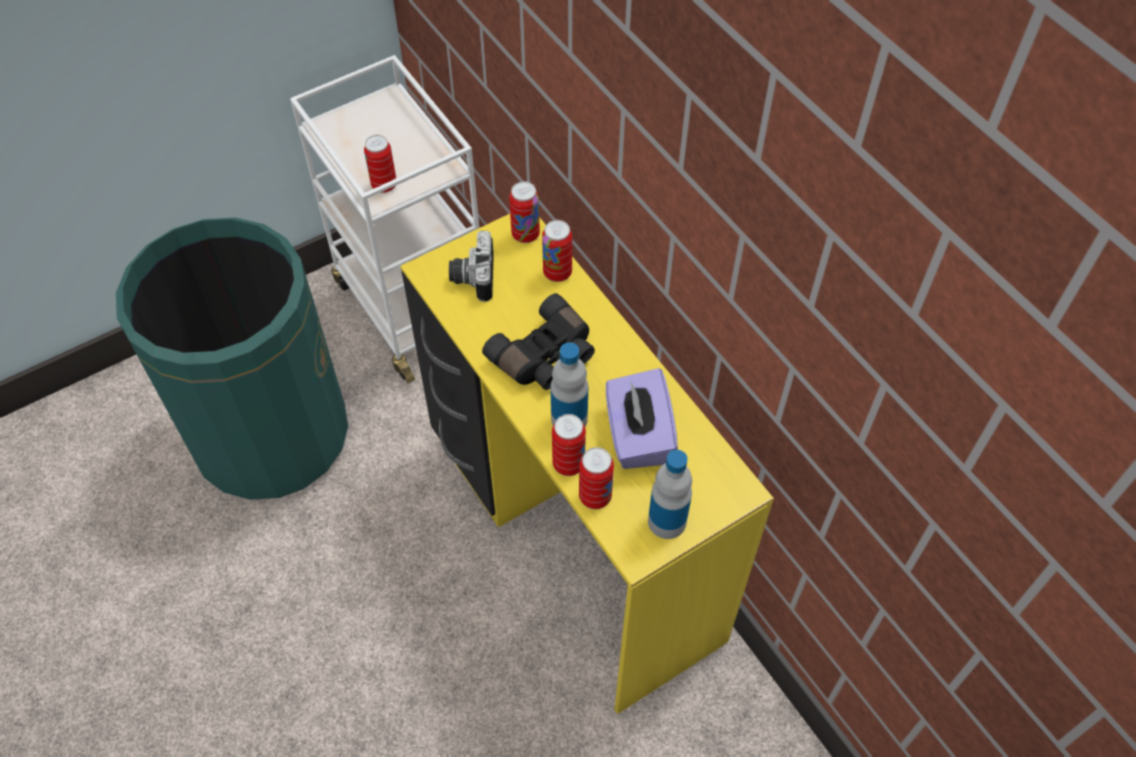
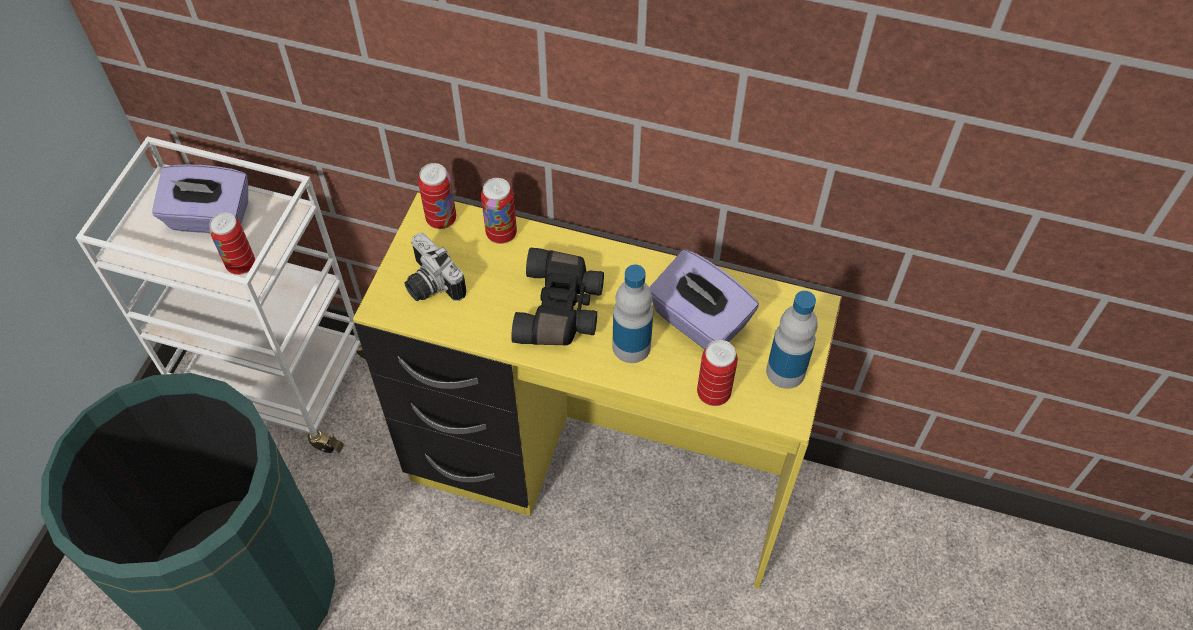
camera: 40 degrees left, 0 degrees up
can [552,414,586,476] -> none
none -> purple tissue box [152,165,248,233]

